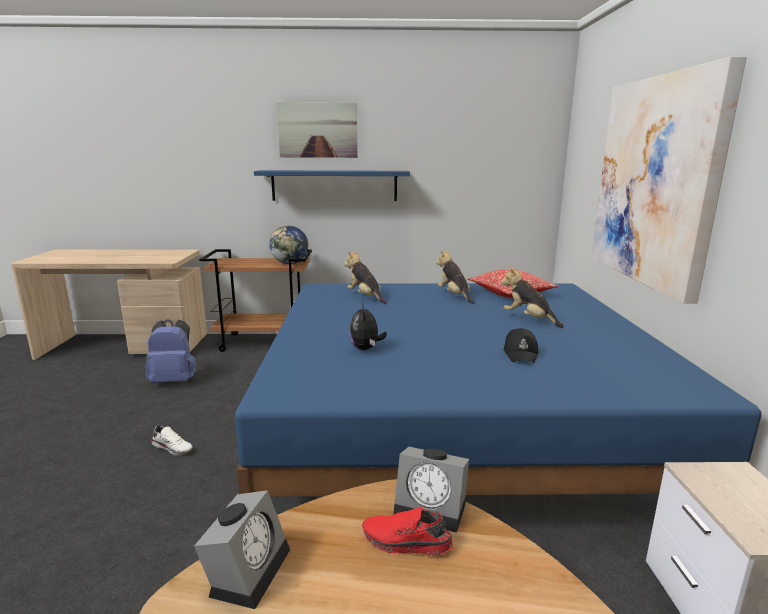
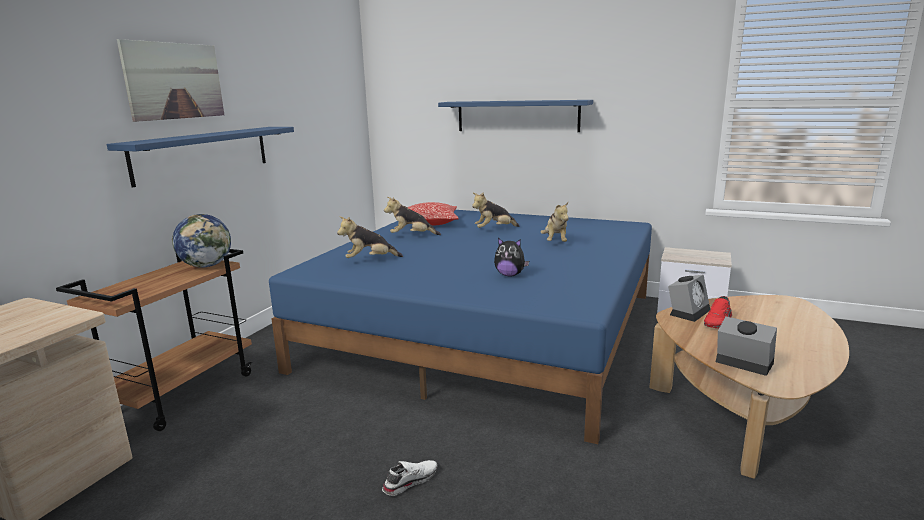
camera: 65 degrees left, 0 degrees up
blue backpack [144,319,196,383] -> none
black cap [504,328,539,363] -> plush toy [541,202,569,242]
picture [591,56,747,304] -> blue shelf [438,100,593,132]

